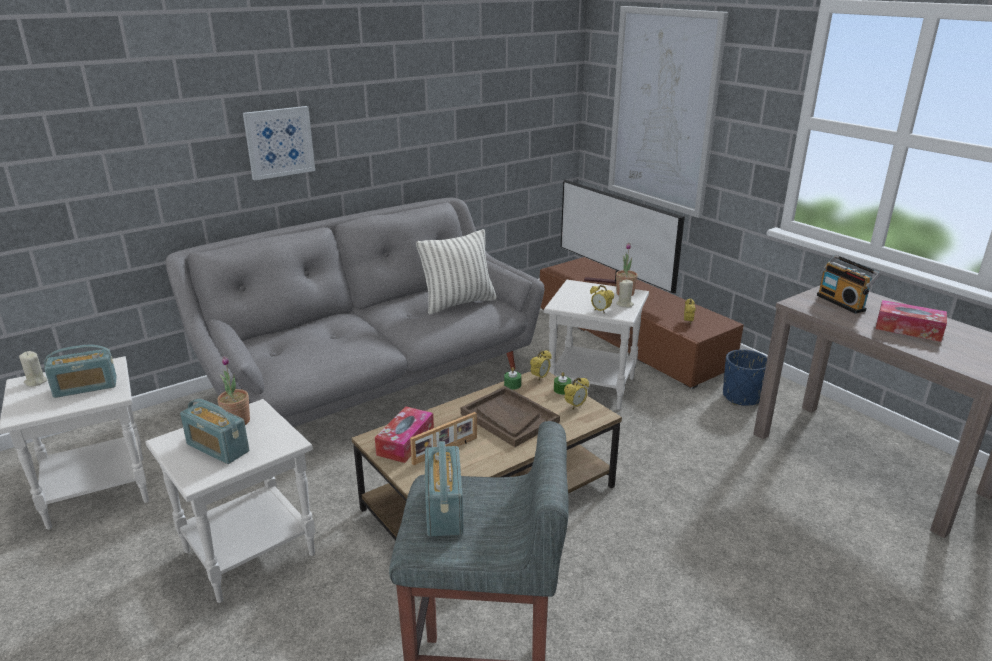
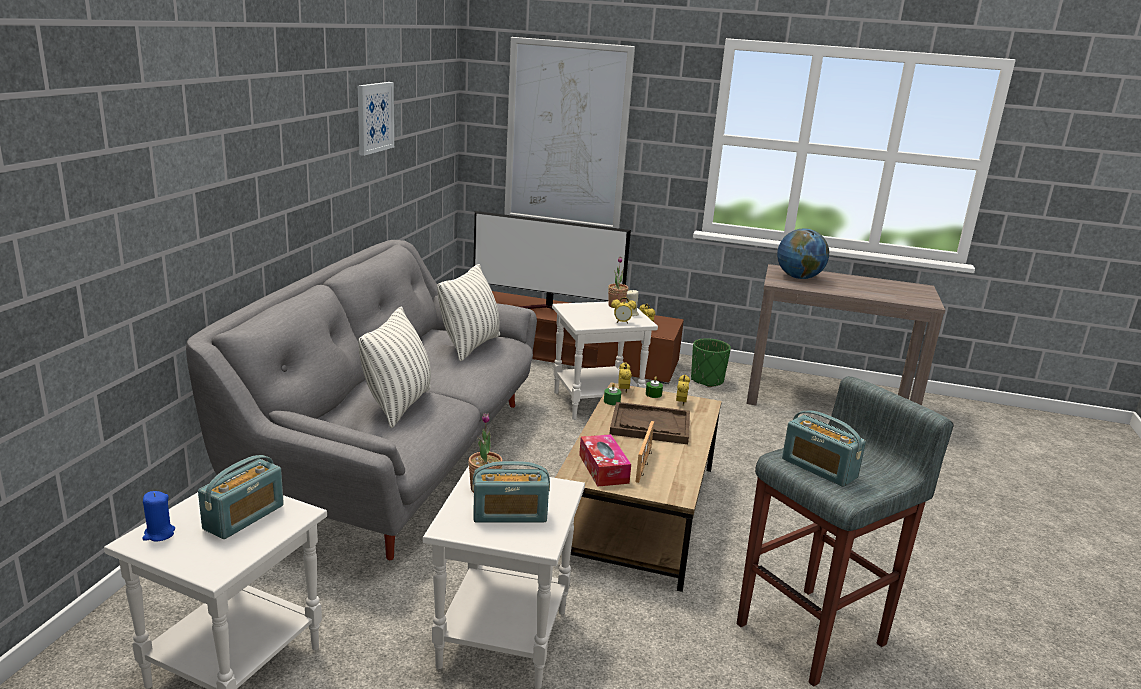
camera: 40 degrees left, 5 degrees down
beige candle [19,351,47,387] -> blue candle [143,491,175,542]
picture [243,106,315,181] -> picture moved to [358,82,394,156]
blue planter [723,349,767,406] -> green planter [691,338,731,387]
radio [817,255,880,314] -> globe [777,228,829,279]
tissue box [876,300,947,342] -> none
none -> pillow [358,307,431,428]

